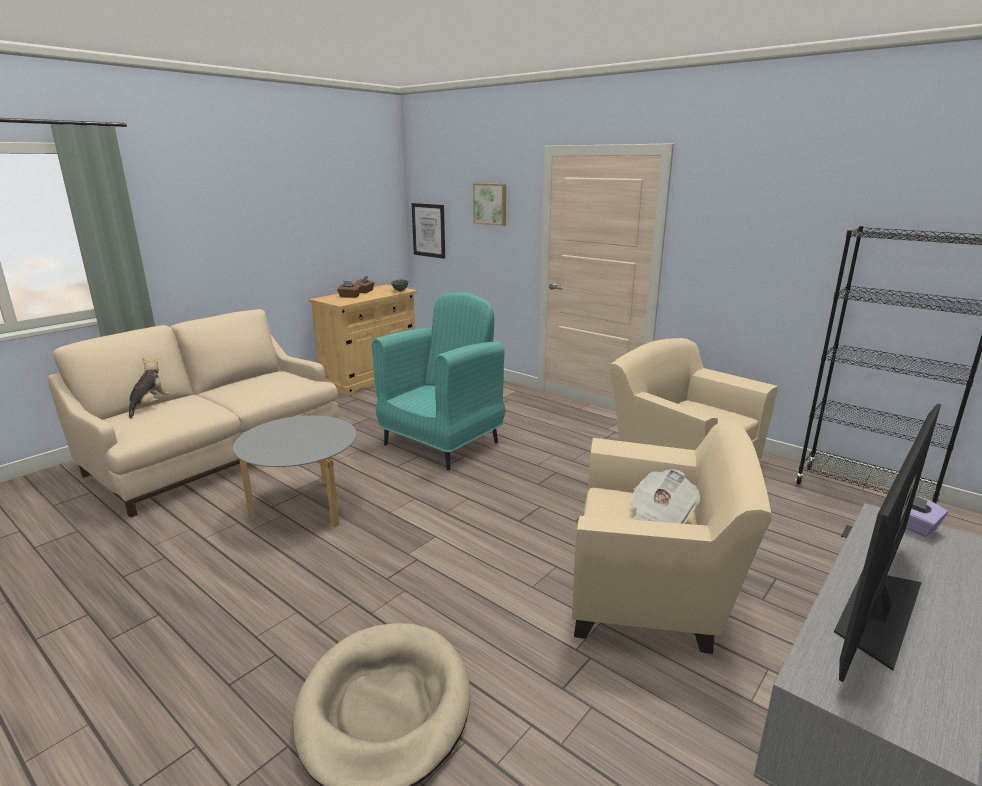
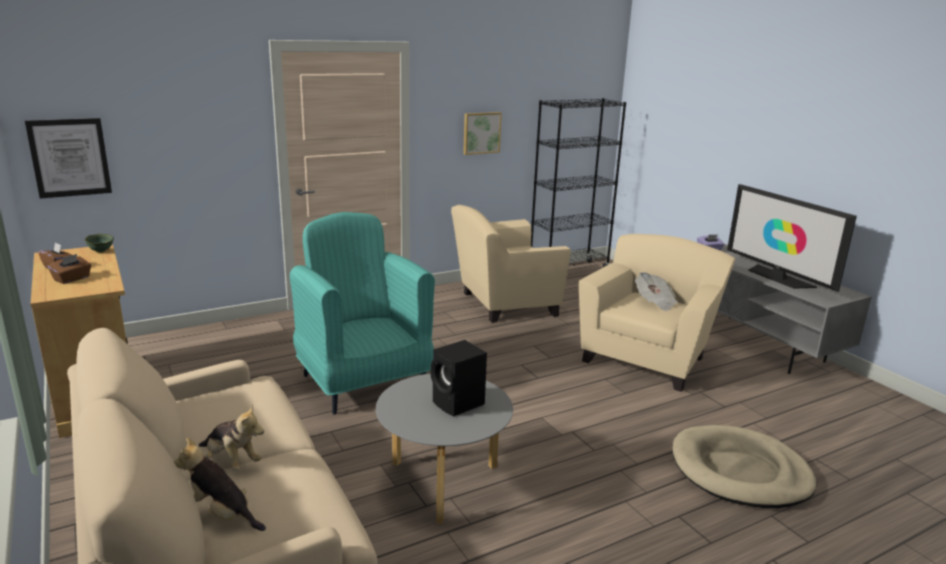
camera: 70 degrees left, 0 degrees up
picture [473,183,506,226] -> picture moved to [463,112,502,155]
none -> plush toy [199,405,264,471]
none -> black speaker [431,340,487,416]

